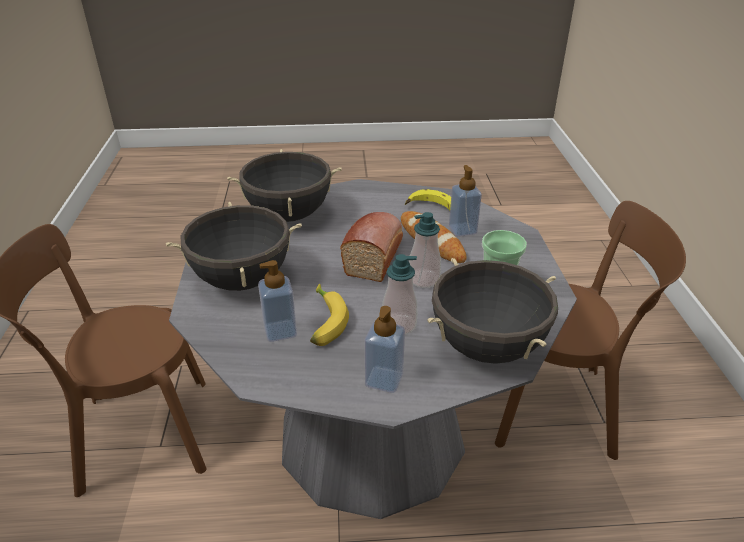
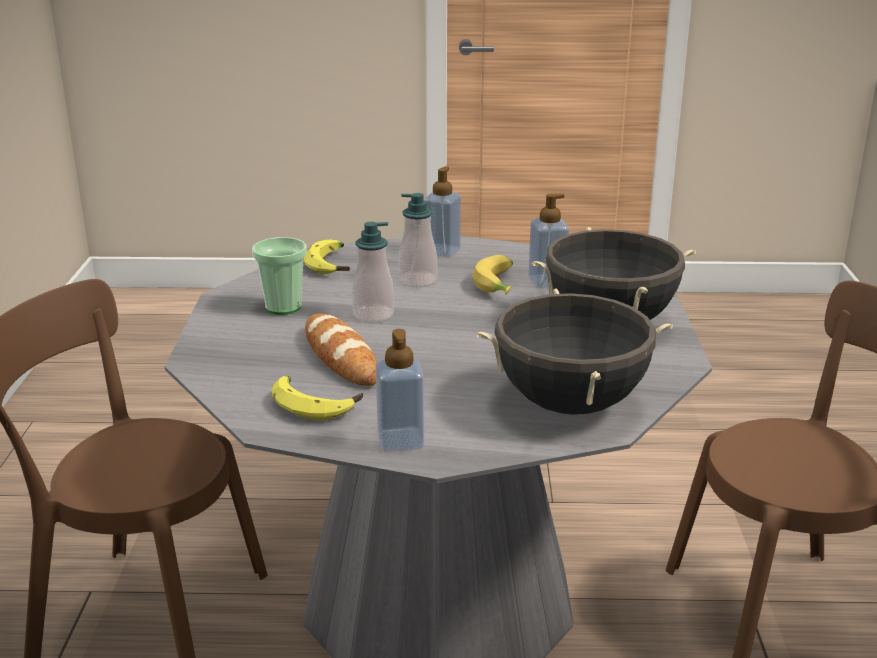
camera: 175 degrees left, 10 degrees down
bread [340,212,403,282] -> none
black cooking pot [427,258,558,364] -> banana [304,240,350,274]
soap dispenser [449,165,482,236] -> soap dispenser moved to [376,329,424,452]

